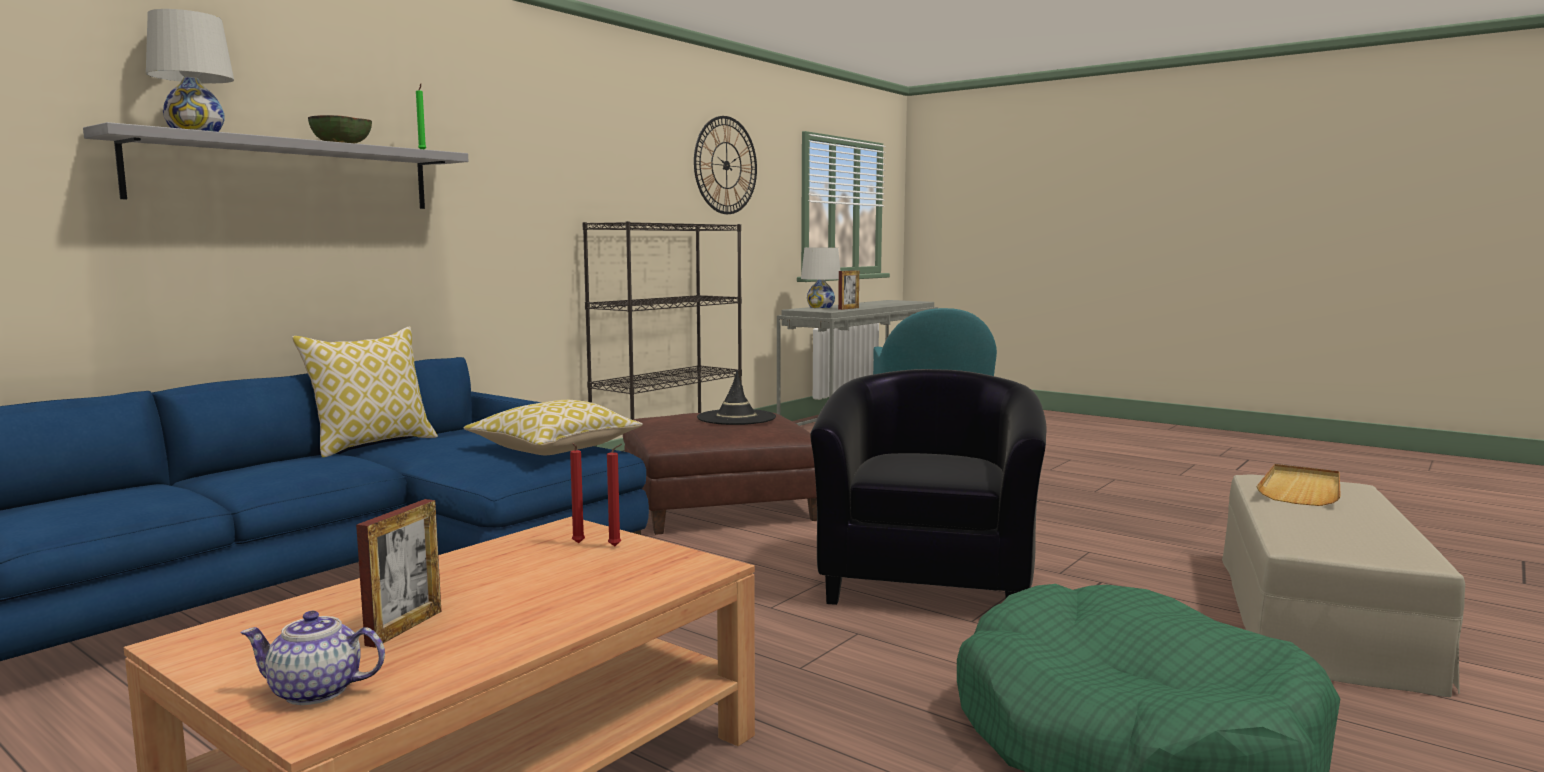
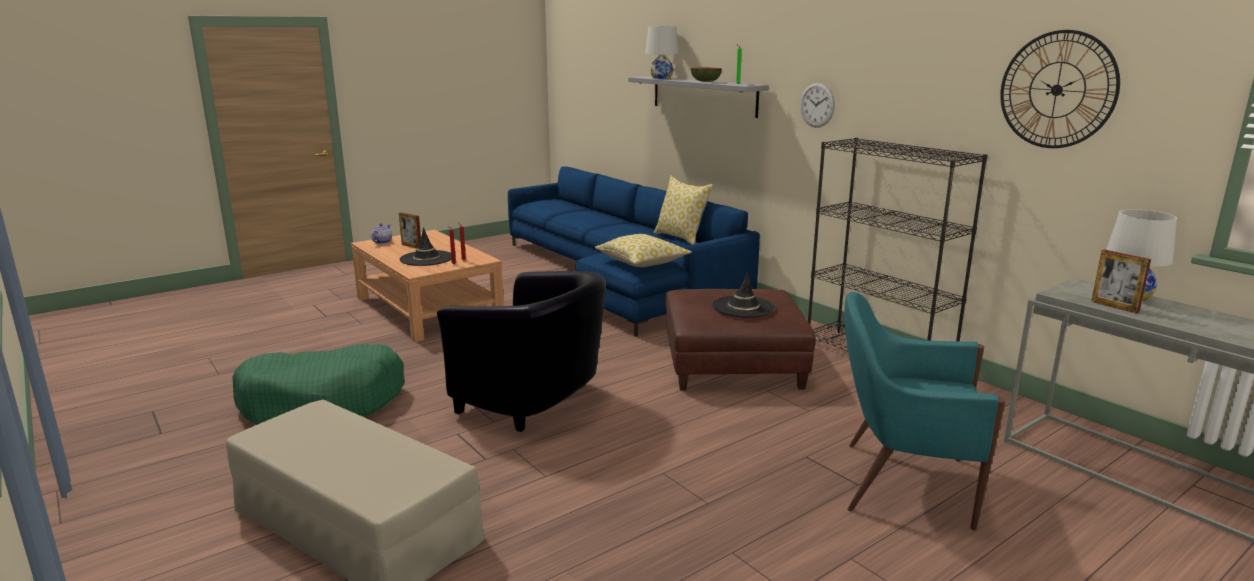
camera: 105 degrees right, 10 degrees up
beige tray [1256,464,1341,506] -> none
none -> black hat [400,227,451,266]
none -> wall clock [800,83,835,128]

